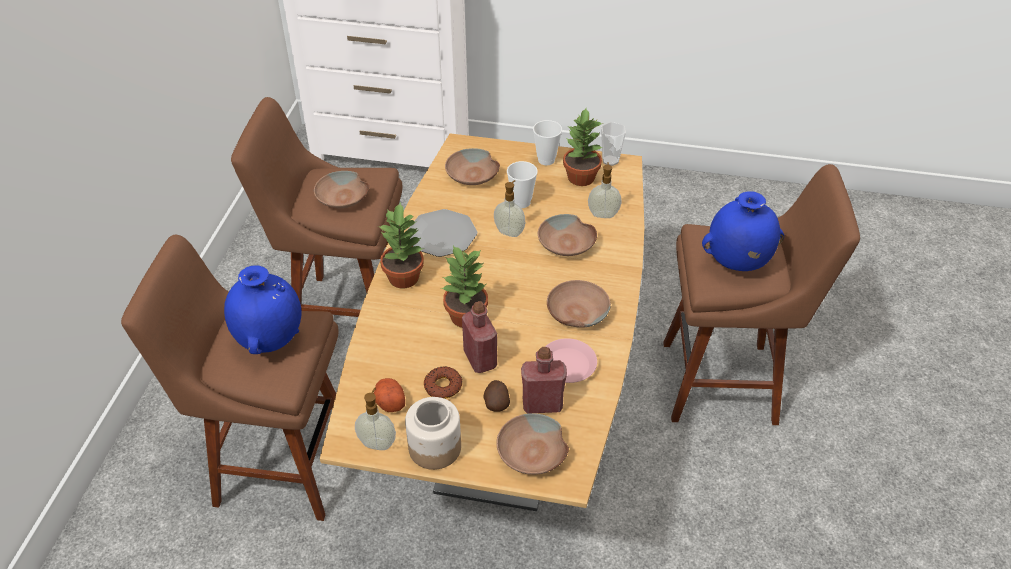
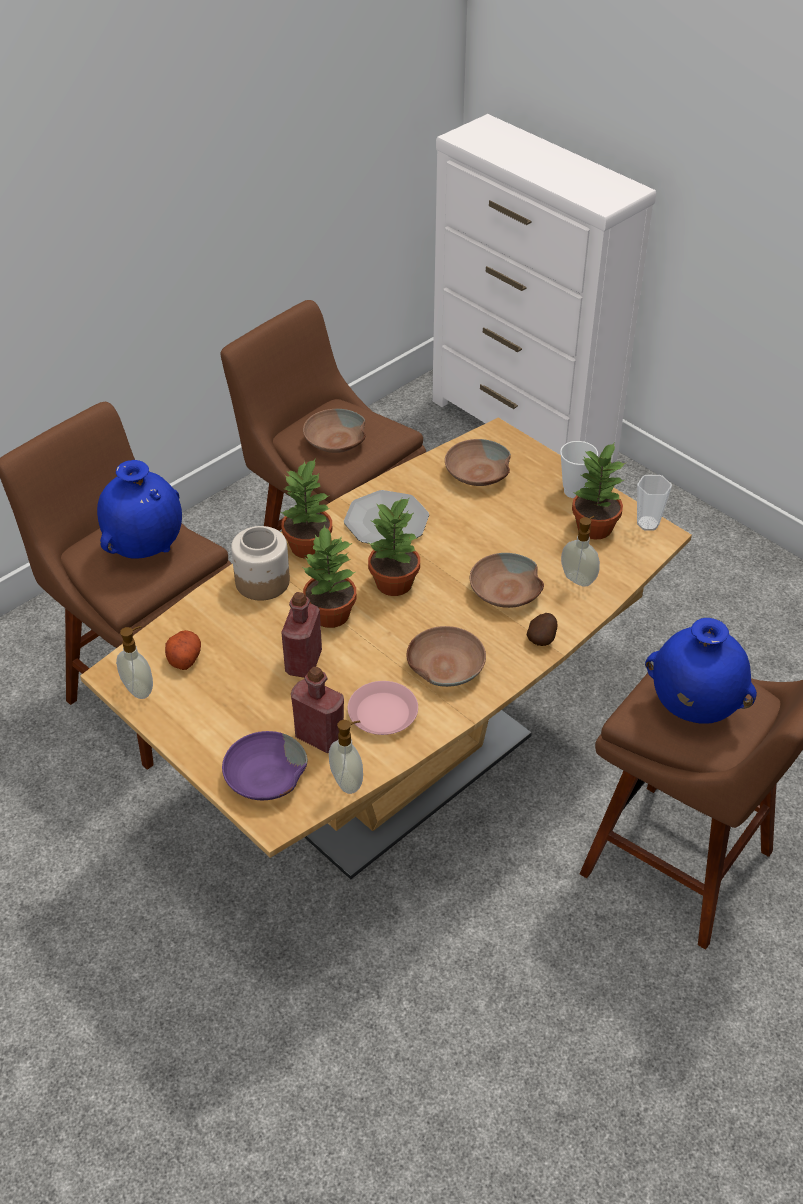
camera: 35 degrees right, 0 degrees up
jar [405,397,461,470] -> jar moved to [231,526,290,601]
donut [424,366,462,399] -> none
potato [483,380,510,412] -> potato moved to [527,613,558,646]
soap dispenser [494,180,525,237] -> soap dispenser moved to [329,720,363,794]
brown bowl [496,413,569,475] -> purple bowl [222,731,308,800]
cup [507,161,538,208] -> none
none -> potted plant [368,497,420,596]

